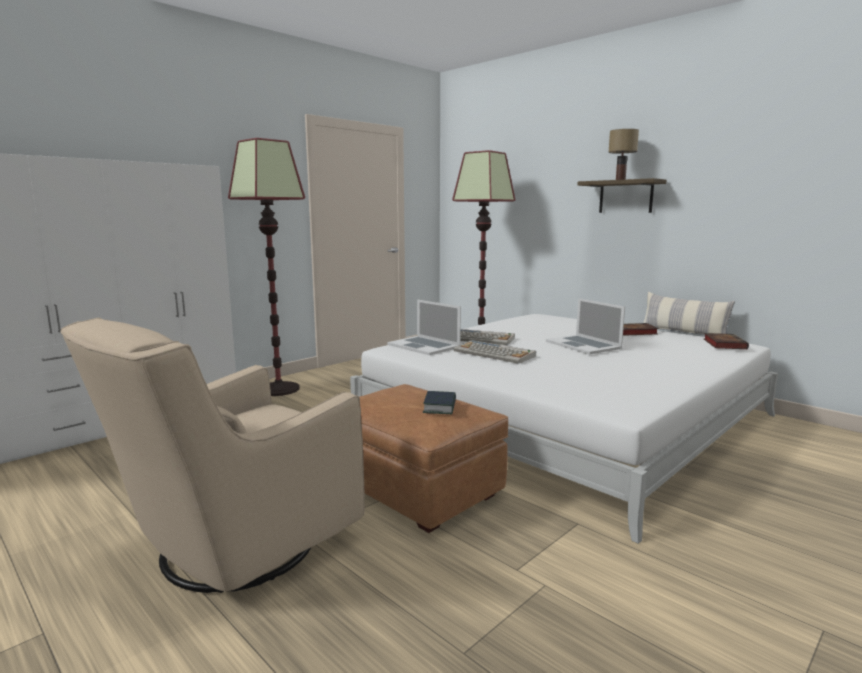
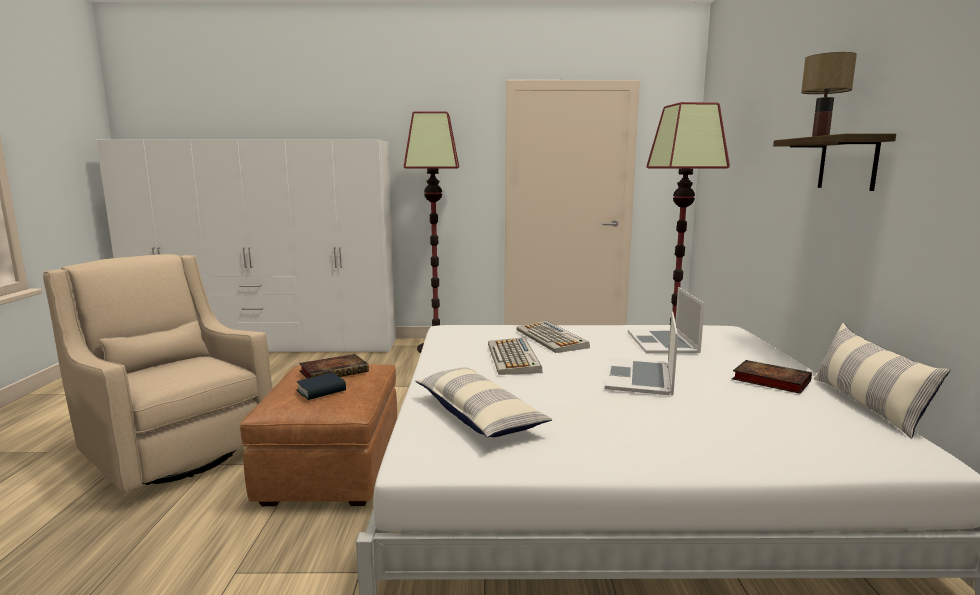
camera: 45 degrees right, 0 degrees up
beige armchair [61,318,365,593] -> beige armchair turned 45 degrees clockwise [43,254,273,492]
laptop [387,300,461,355] -> laptop moved to [628,287,705,354]
book [704,333,749,349] -> book moved to [299,354,369,378]
none -> pillow [415,367,552,437]

